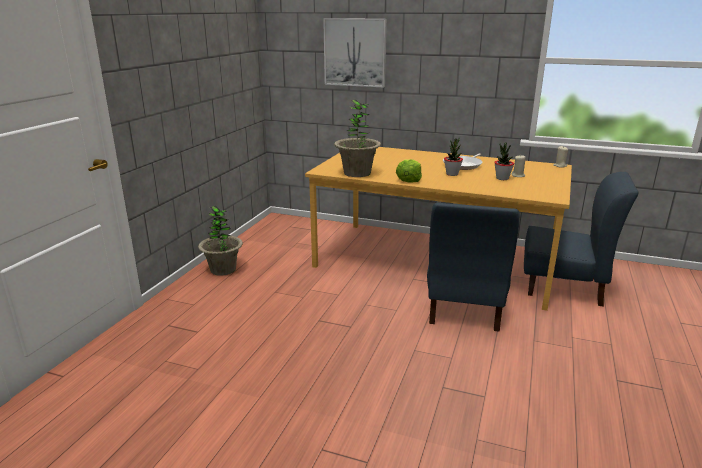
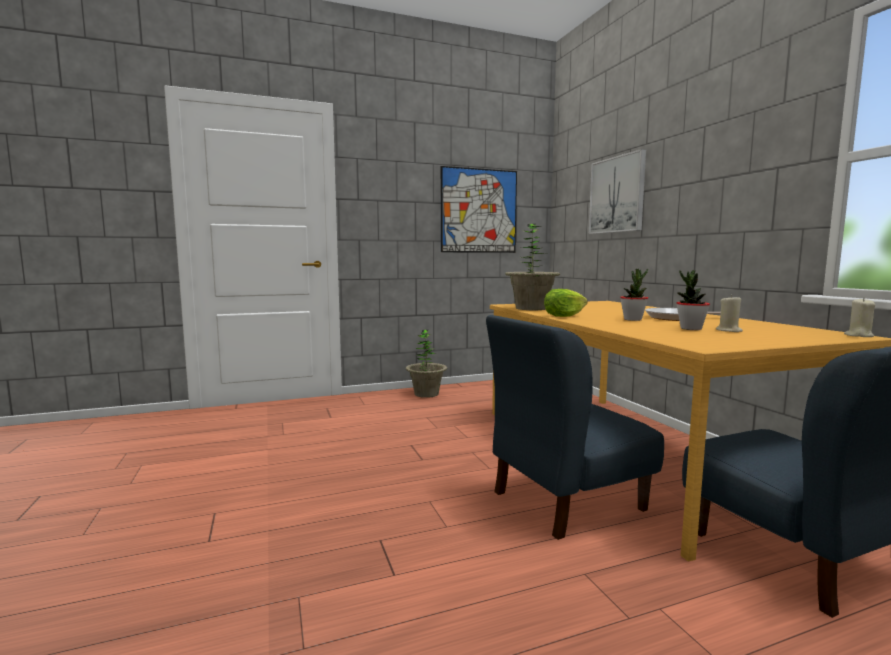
camera: 50 degrees right, 15 degrees down
none -> picture [441,166,517,253]

